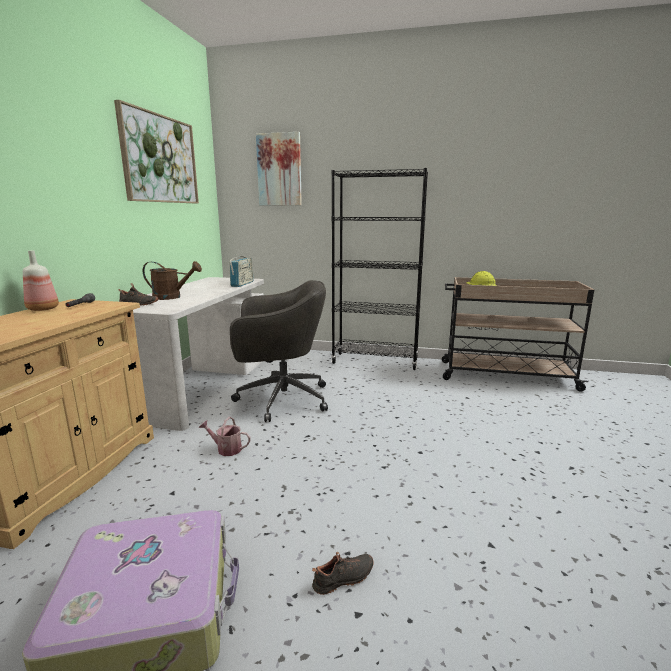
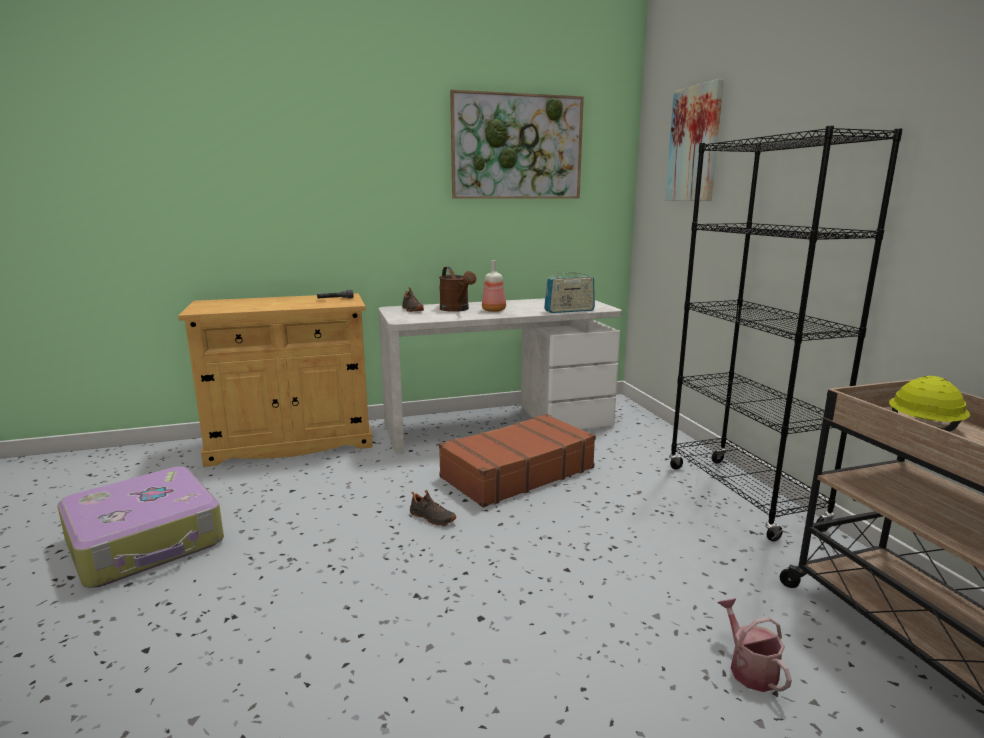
camera: 60 degrees right, 0 degrees up
bottle [23,250,59,311] -> bottle moved to [482,260,506,312]
watering can [199,417,250,456] -> watering can moved to [718,598,792,692]
grey office chair [230,280,328,422] -> brown suitcase [439,414,596,508]
black shoe [312,552,374,595] -> black shoe moved to [410,490,456,526]

